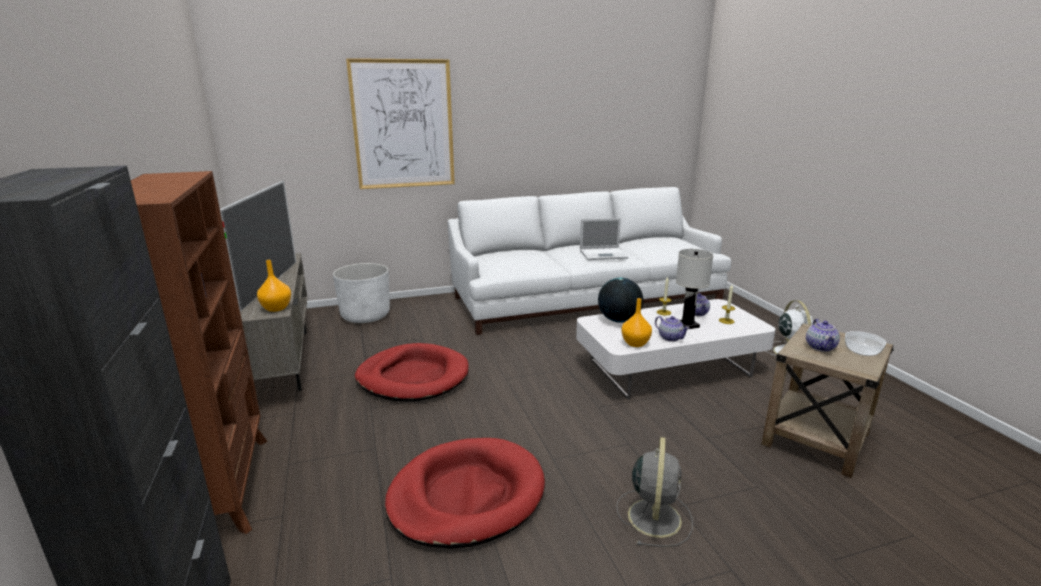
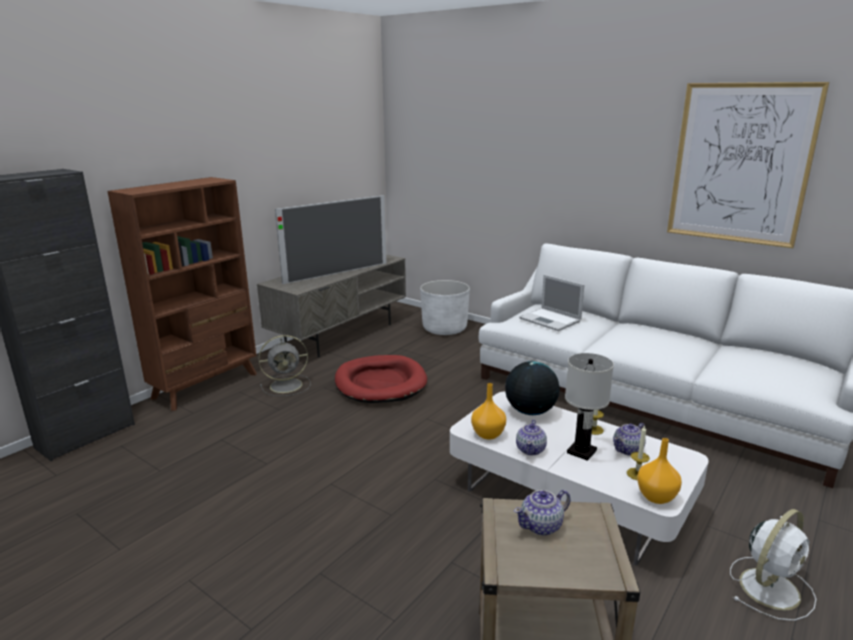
camera: 55 degrees right, 0 degrees up
orange vase [257,260,291,312] -> orange vase moved to [637,438,682,504]
picture [346,58,455,189] -> picture moved to [667,82,829,248]
red dog bed [385,438,545,549] -> none
laptop [580,218,628,260] -> laptop moved to [519,275,584,331]
grey fan [616,437,693,547] -> grey fan moved to [259,335,311,396]
bowl [845,331,886,356] -> none

